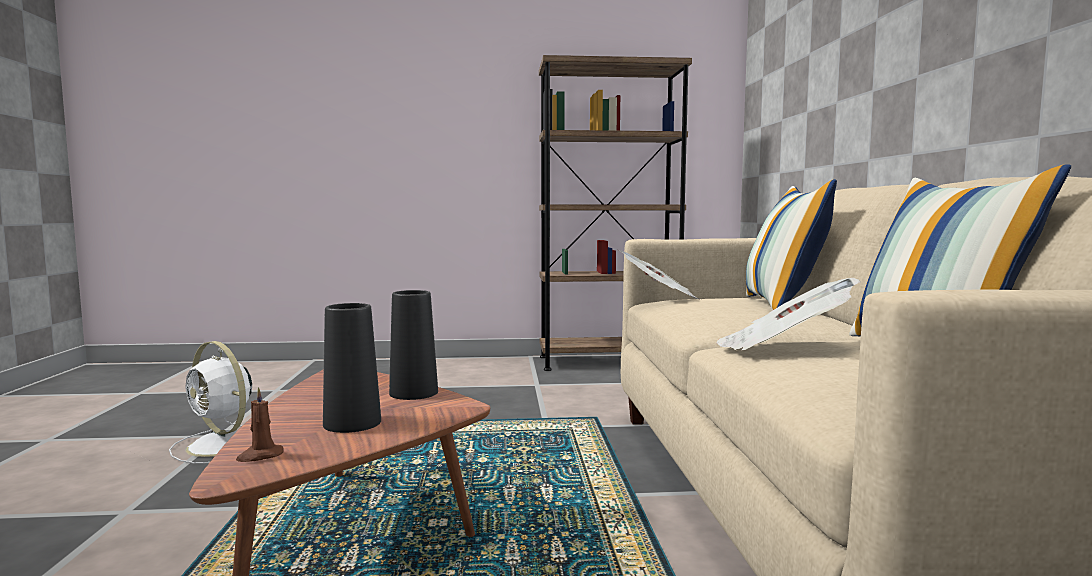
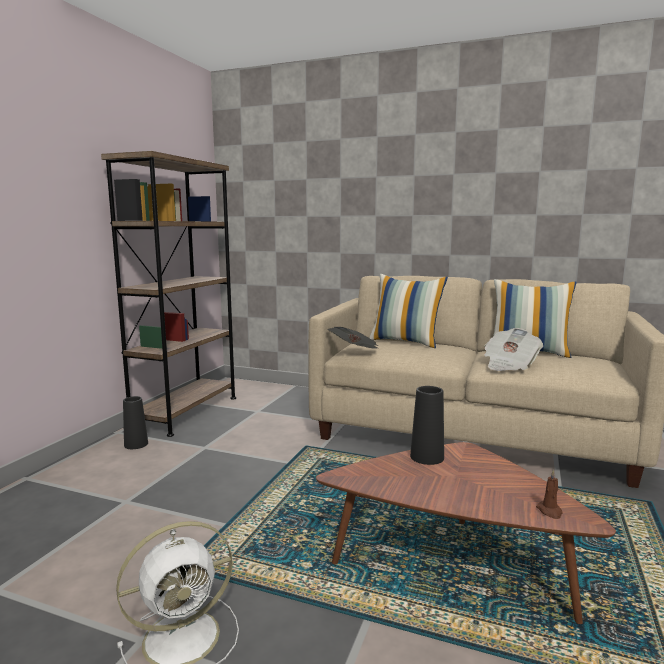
camera: 65 degrees left, 5 degrees up
black vase [323,303,381,433] -> black vase moved to [123,396,148,449]

